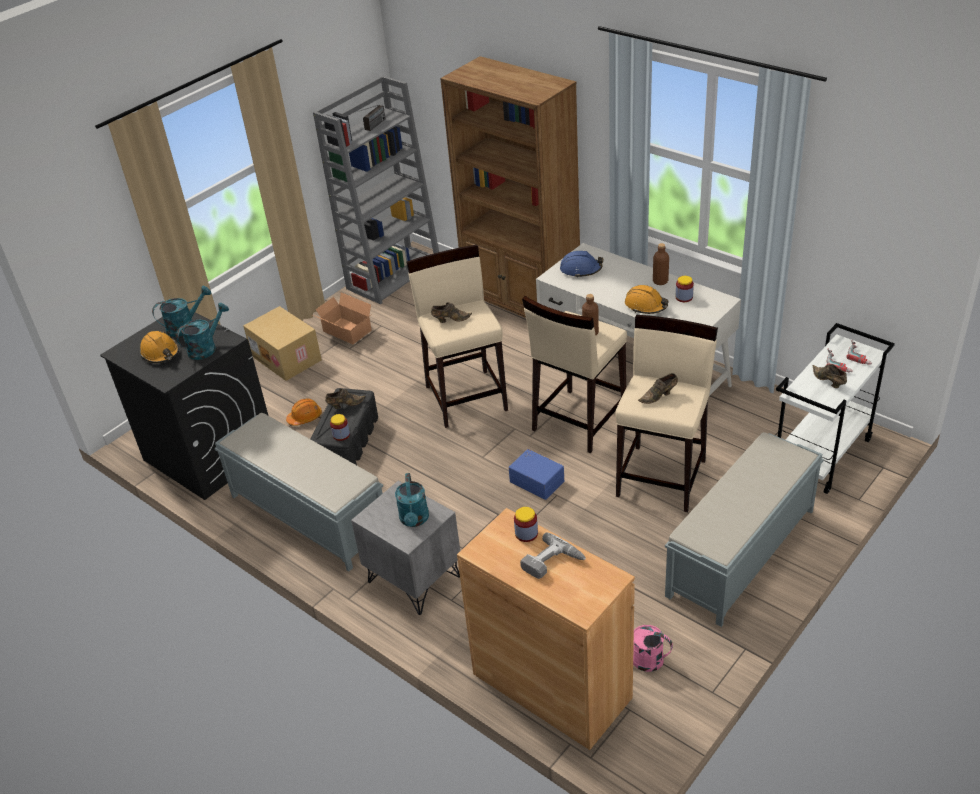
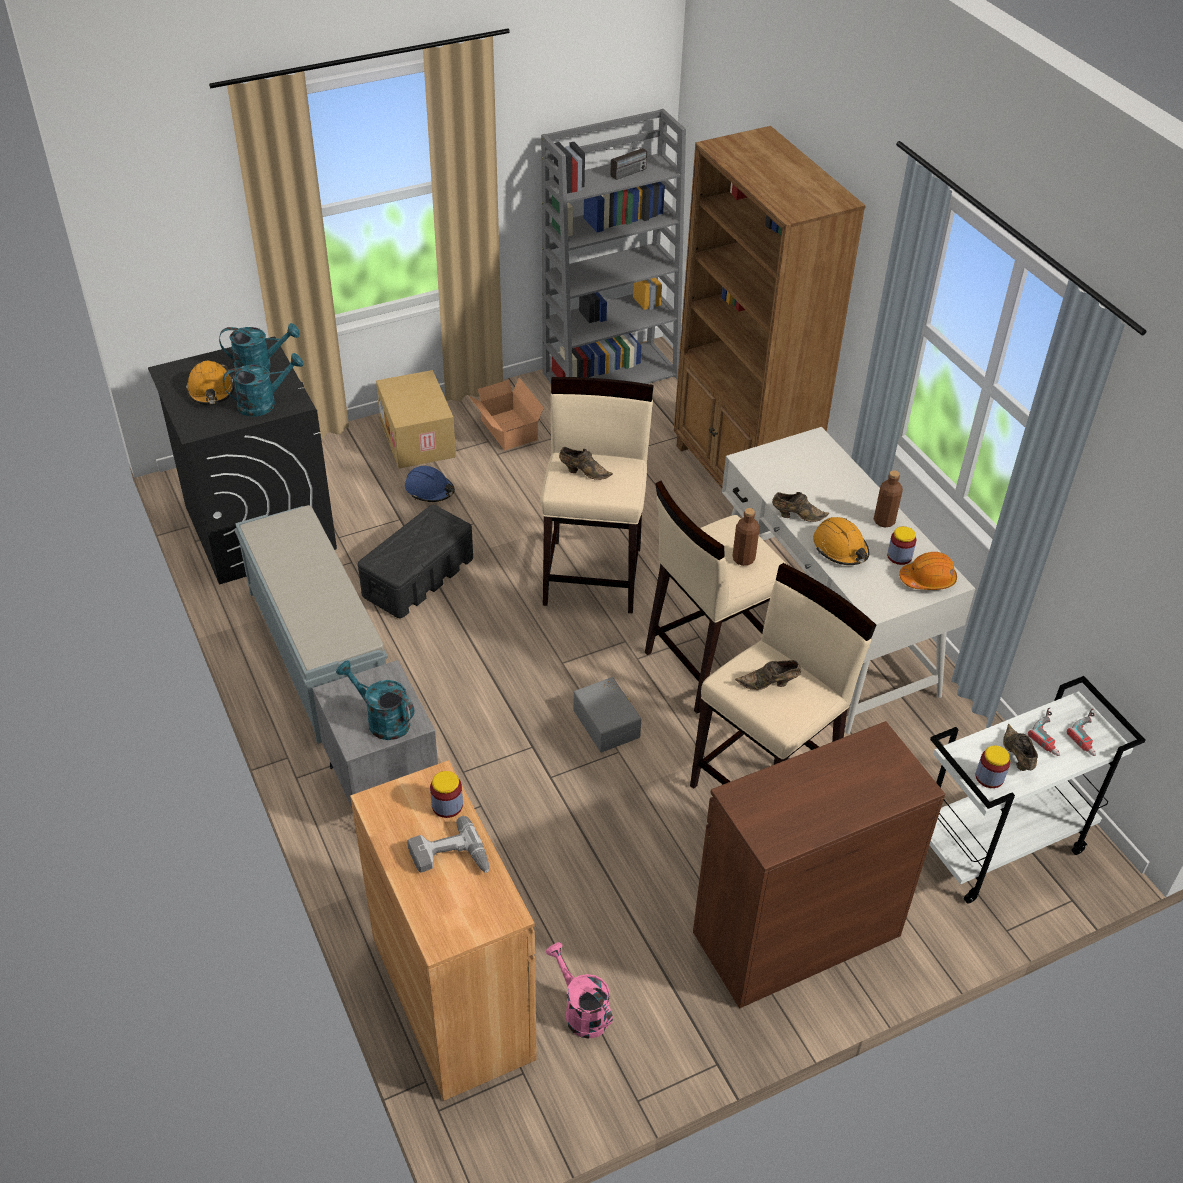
camera: 20 degrees right, 5 degrees up
orange hard hat [286,399,322,426] -> orange hard hat moved to [899,552,957,590]
brown shoe [325,389,365,409] -> brown shoe moved to [772,492,829,522]
jar [330,414,350,441] -> jar moved to [976,745,1010,788]
turquoise watering can [395,473,429,527] -> turquoise watering can turned 105 degrees clockwise [336,660,414,740]
blue storage box [509,449,564,500] -> grey storage box [573,677,641,752]
blue hard hat [560,251,604,278] -> blue hard hat moved to [405,466,455,502]
grey bench [665,432,824,627] -> brown cabinet [693,721,945,1008]

